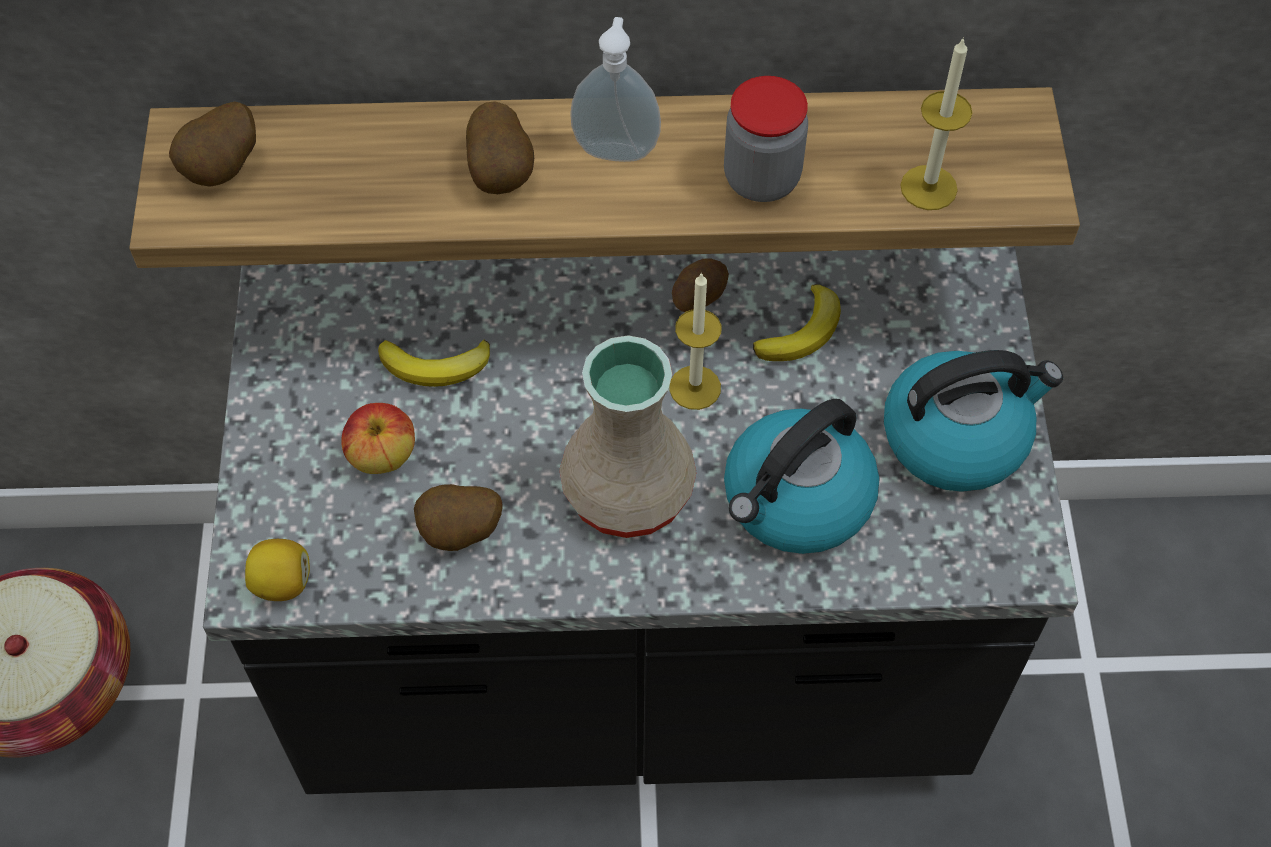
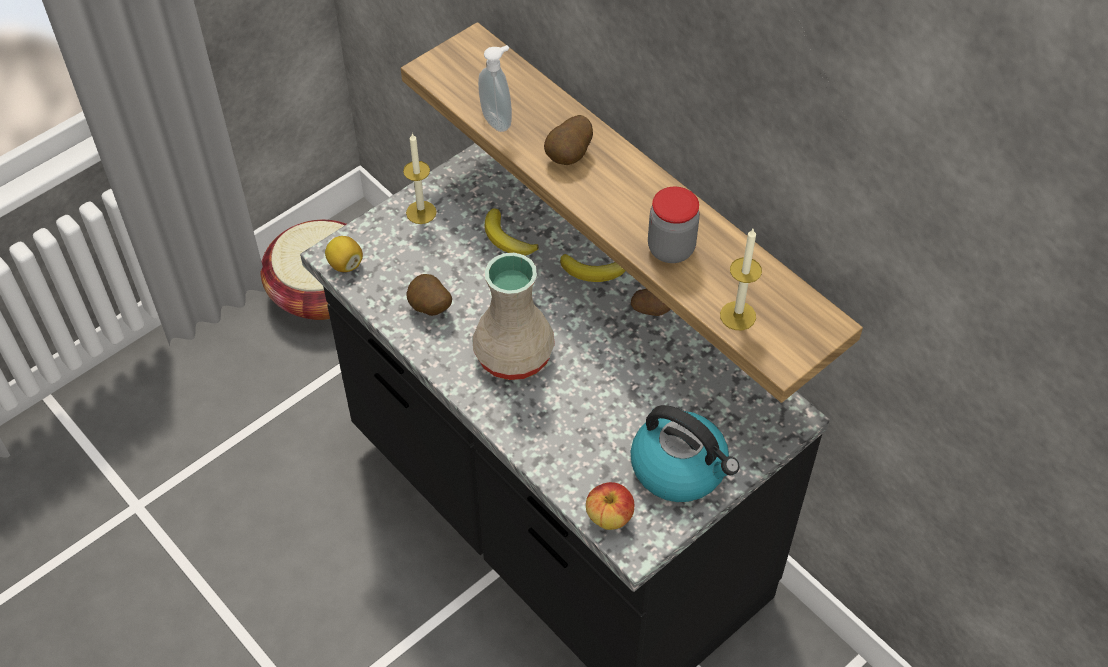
camera: 50 degrees right, 5 degrees down
potato [169,101,256,187] -> none
apple [341,403,415,474] -> apple moved to [586,482,634,530]
soap dispenser [570,17,661,162] -> soap dispenser moved to [478,45,512,132]
candle [669,272,722,410] -> candle moved to [403,133,437,224]
kettle [724,399,879,554] -> none
banana [753,284,841,361] -> banana moved to [560,254,625,282]

